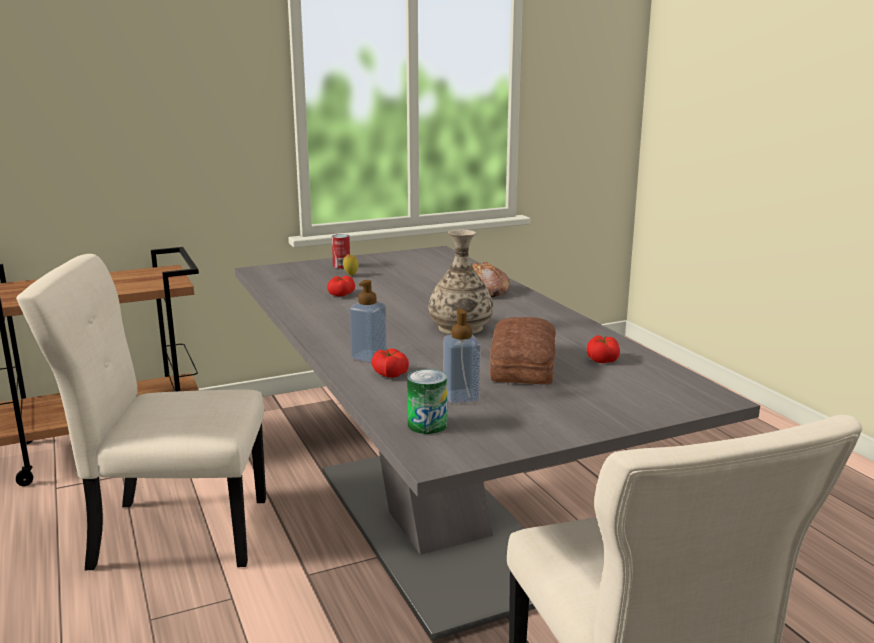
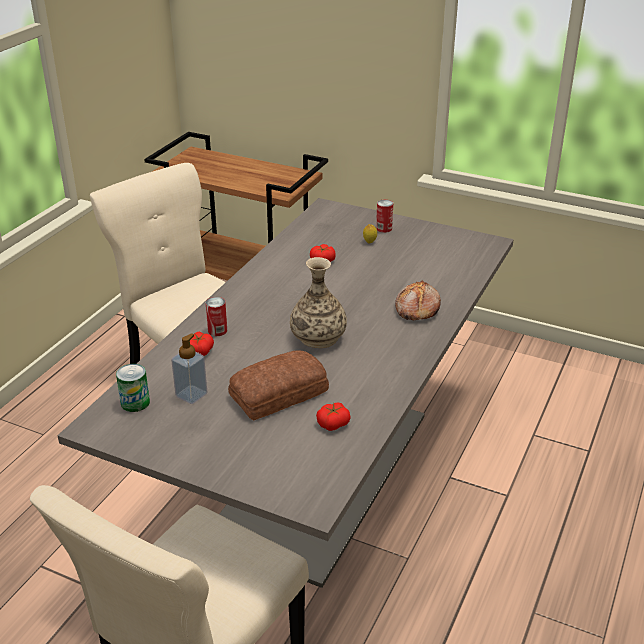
camera: 50 degrees right, 15 degrees up
soap dispenser [349,280,387,363] -> can [206,297,227,336]

